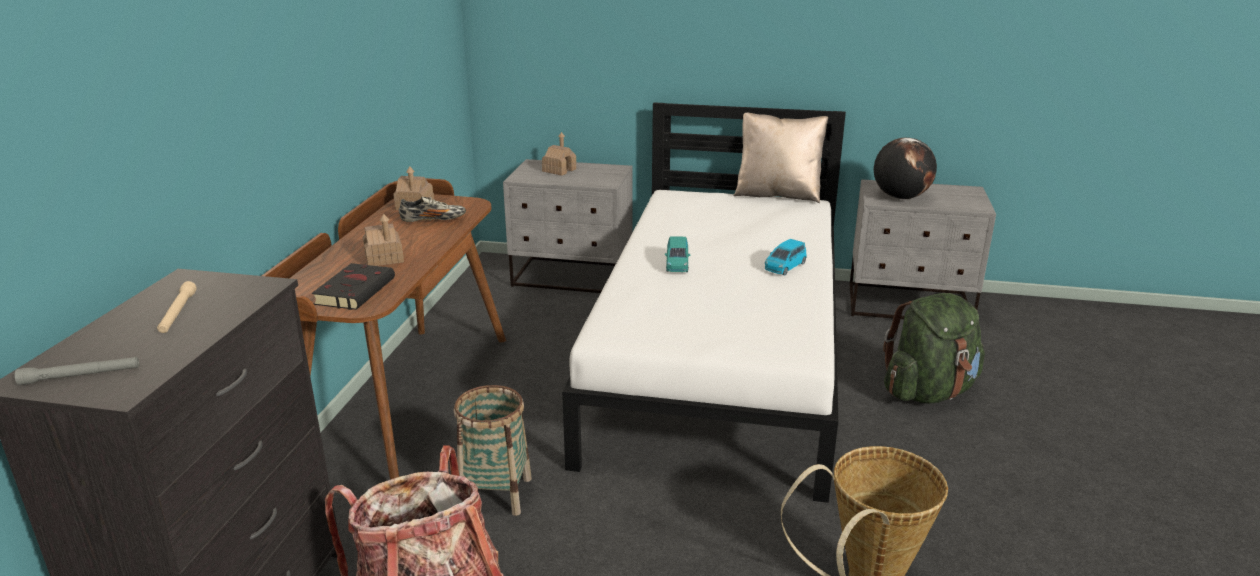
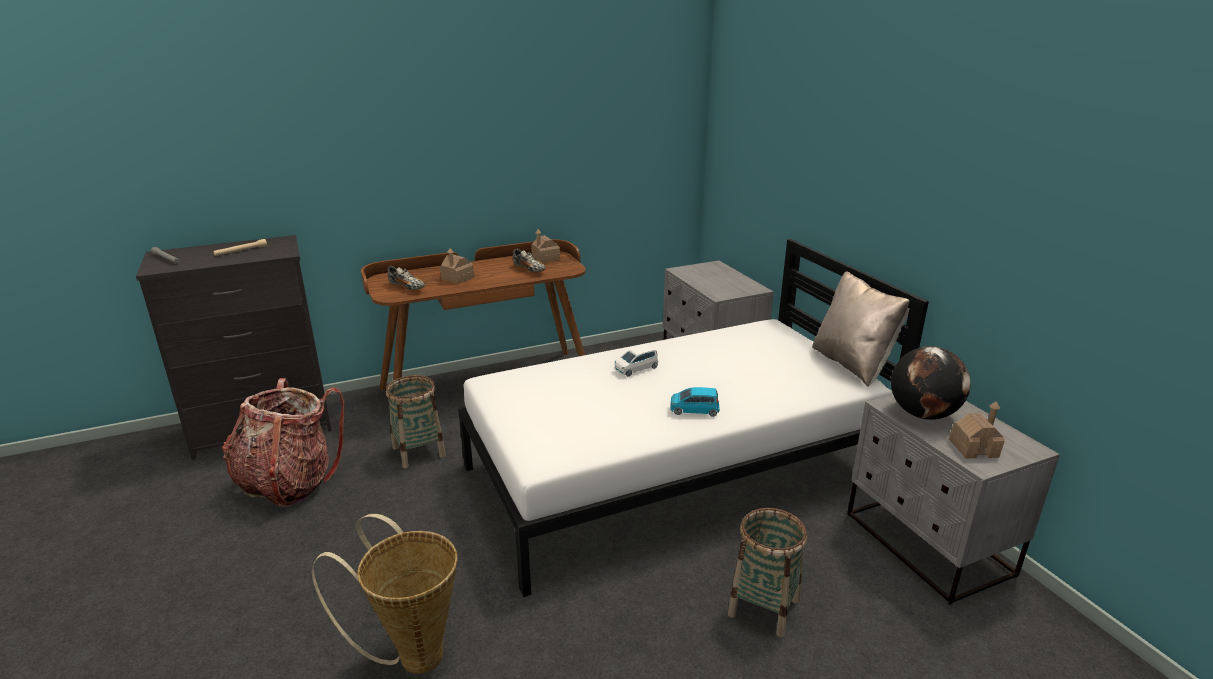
camera: 55 degrees right, 0 degrees up
black book [312,263,395,310] -> shoe [388,266,425,290]
toy house [542,132,576,176] -> toy house moved to [949,401,1005,459]
turquoise toy car [665,236,690,272] -> white toy car [615,344,658,376]
green backpack [883,293,985,404] -> basket [728,508,807,637]

